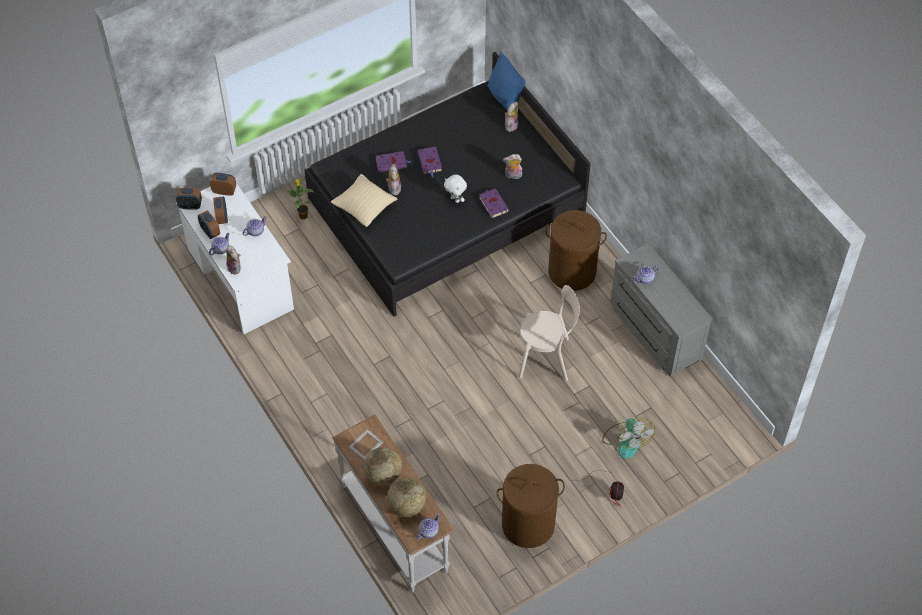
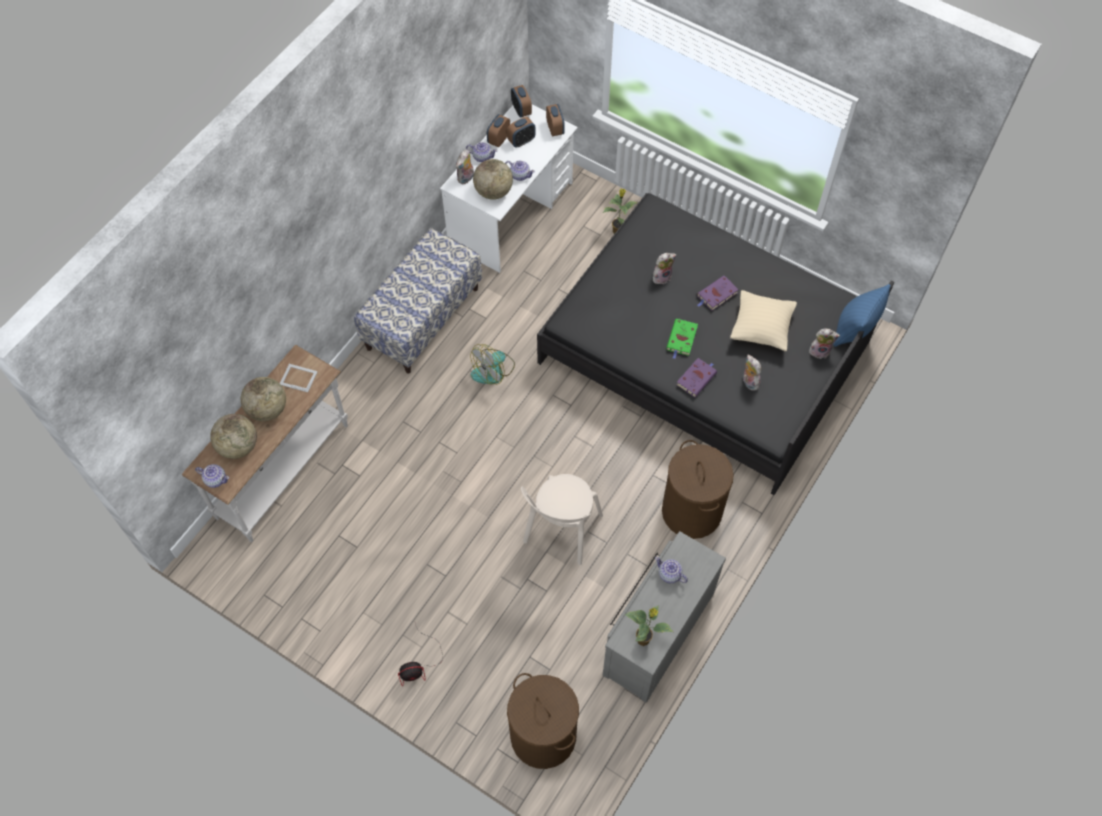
camera: 65 degrees right, 5 degrees up
beige pillow [331,174,397,227] -> beige pillow moved to [730,290,797,351]
purple book [376,151,412,172] -> none
white plush toy [444,174,467,203] -> green book [666,319,698,359]
brown laundry basket [497,464,565,548] -> brown laundry basket moved to [507,673,579,769]
beige chair [518,285,580,381] -> beige chair turned 45 degrees clockwise [521,474,603,565]
fan [602,418,655,459] -> fan moved to [470,344,515,384]
none -> bench [354,228,482,373]
none -> globe [473,159,513,200]
none -> potted plant [624,605,673,646]

